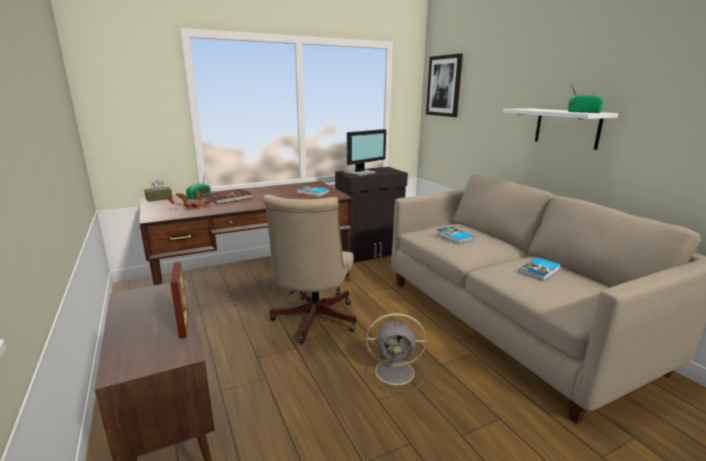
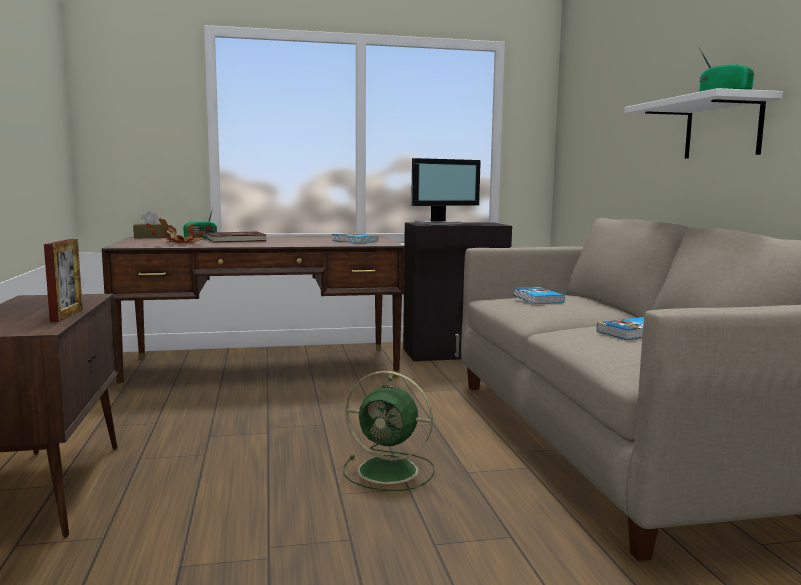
camera: 15 degrees right, 10 degrees down
beige office chair [263,194,357,344] -> none
grey fan [365,313,427,392] -> green fan [343,371,435,491]
picture [426,54,463,117] -> none

